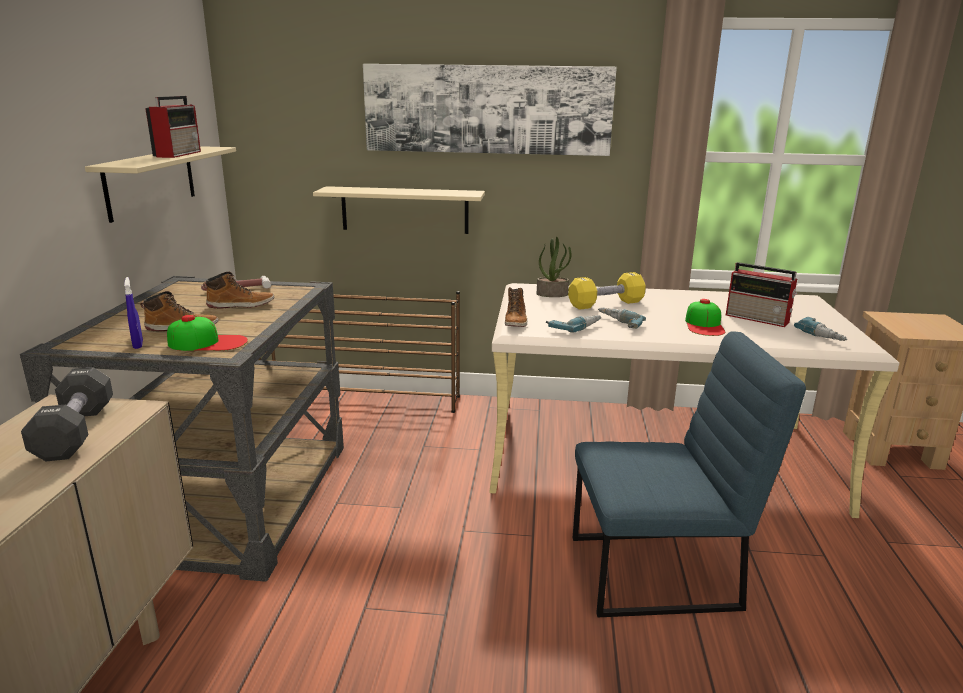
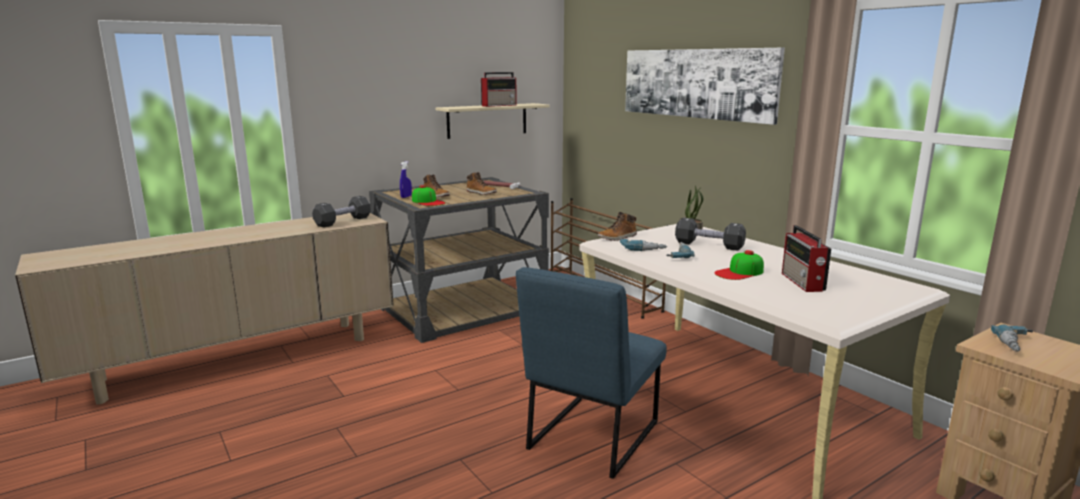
camera: 50 degrees right, 5 degrees down
beige shelf [313,186,485,234] -> none
yellow dumbbell [568,272,646,310] -> black dumbbell [675,218,746,251]
blue chair [573,331,806,617] -> blue chair turned 75 degrees clockwise [516,267,667,479]
power drill [794,317,847,341] -> power drill moved to [991,325,1033,352]

